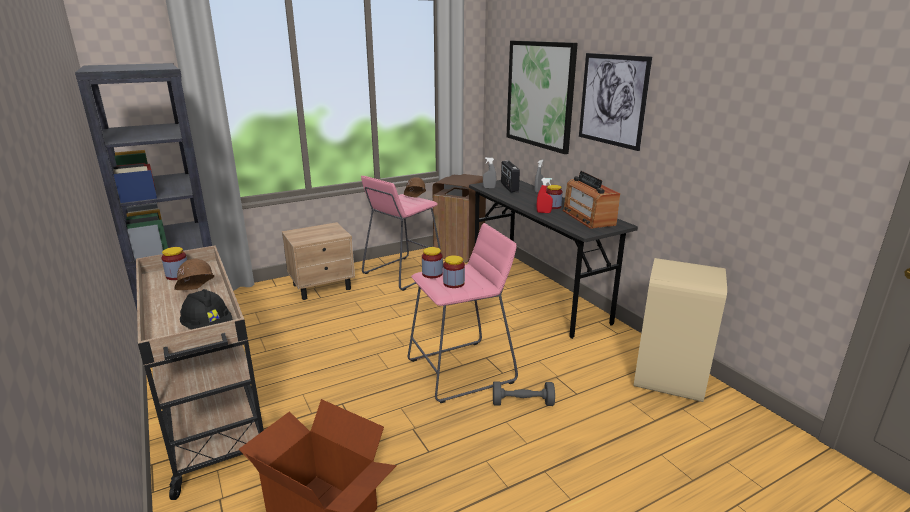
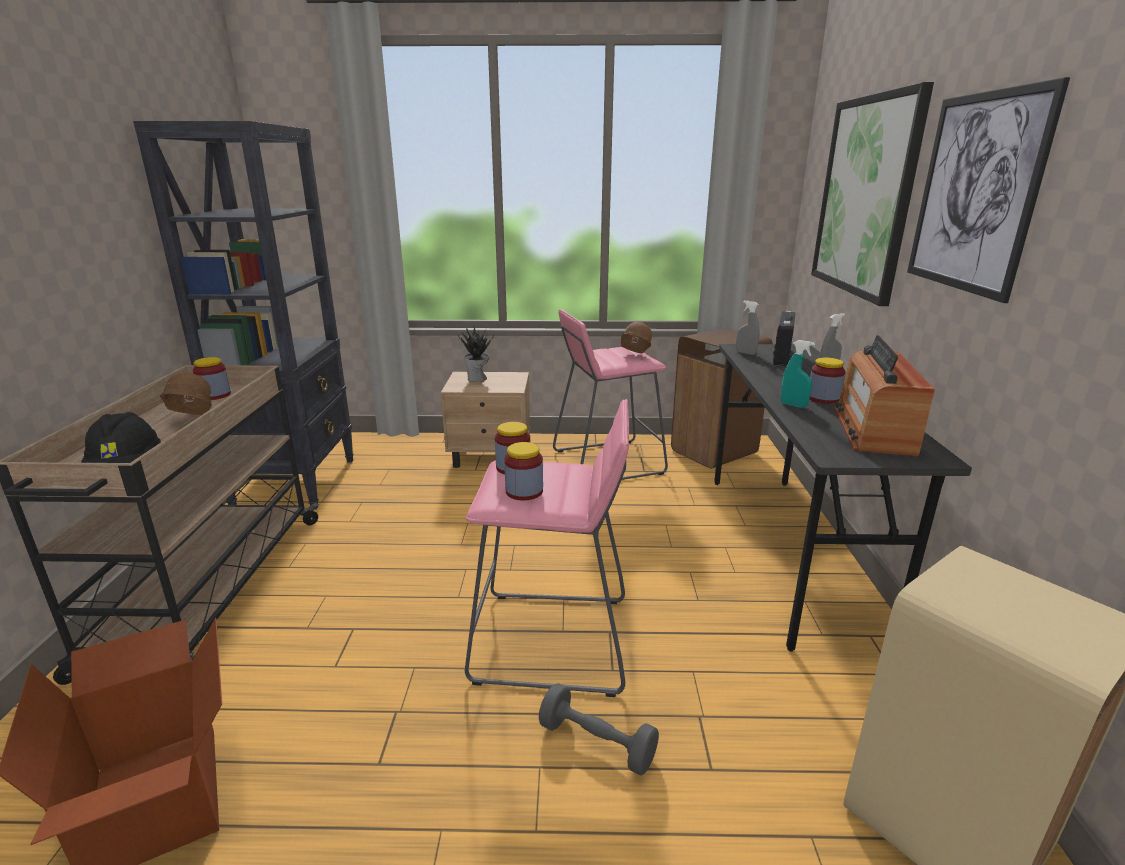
camera: 30 degrees right, 0 degrees up
red spray bottle [537,178,553,213] -> turquoise spray bottle [781,340,815,408]
none -> potted plant [458,326,494,382]

